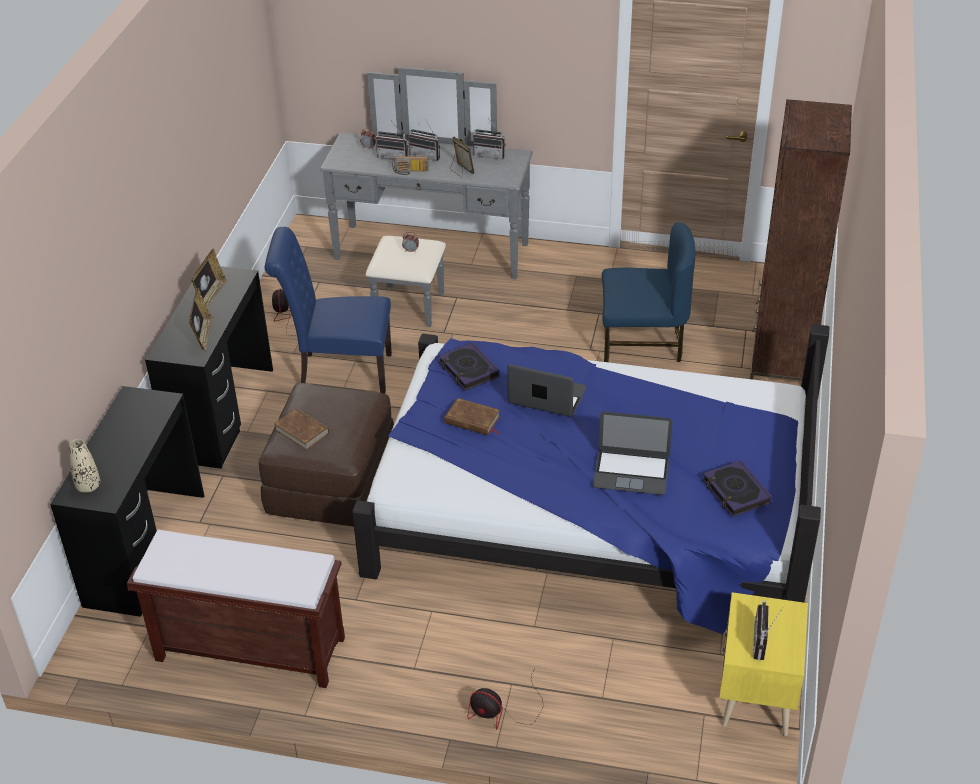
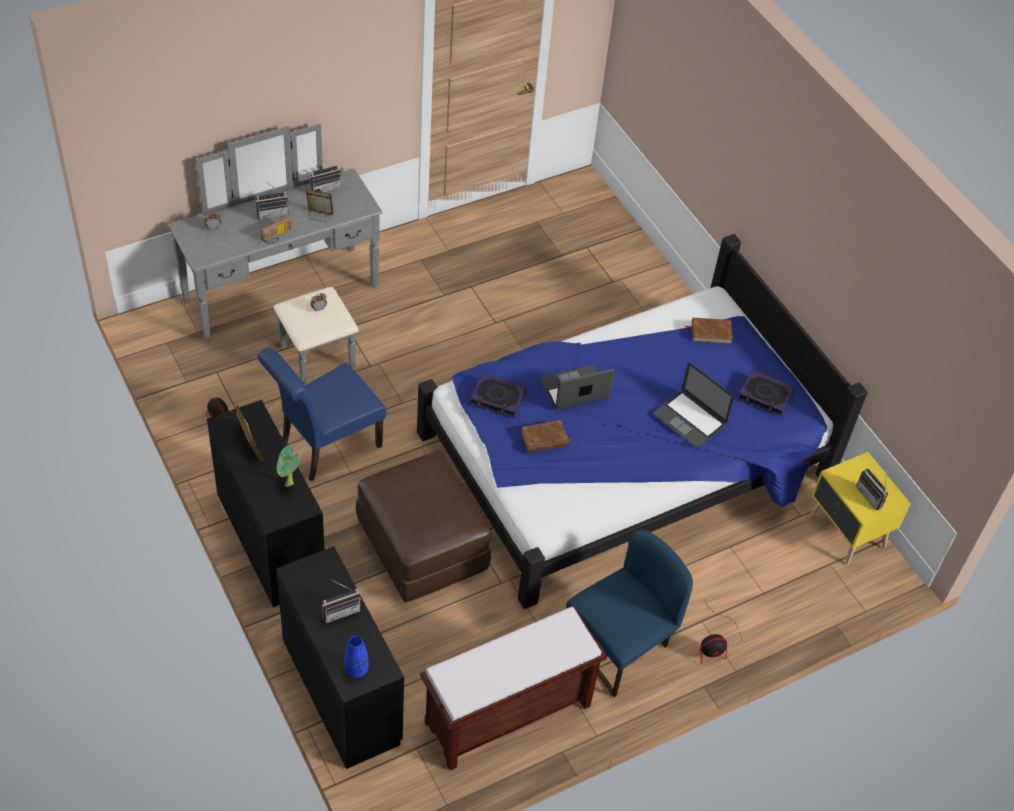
camera: 45 degrees left, 10 degrees up
beige vase [69,439,100,493] -> blue vase [344,635,369,678]
picture frame [189,287,214,352] -> potted plant [277,445,300,487]
brown book [274,408,329,450] -> brown book moved to [685,318,733,344]
radio [376,120,408,160] -> radio moved to [322,579,361,623]
laptop [593,412,673,495] -> laptop turned 75 degrees clockwise [654,363,734,448]
blue chair [602,222,695,362] -> blue chair moved to [566,530,693,697]
brown bookcase [750,99,852,381] -> none

